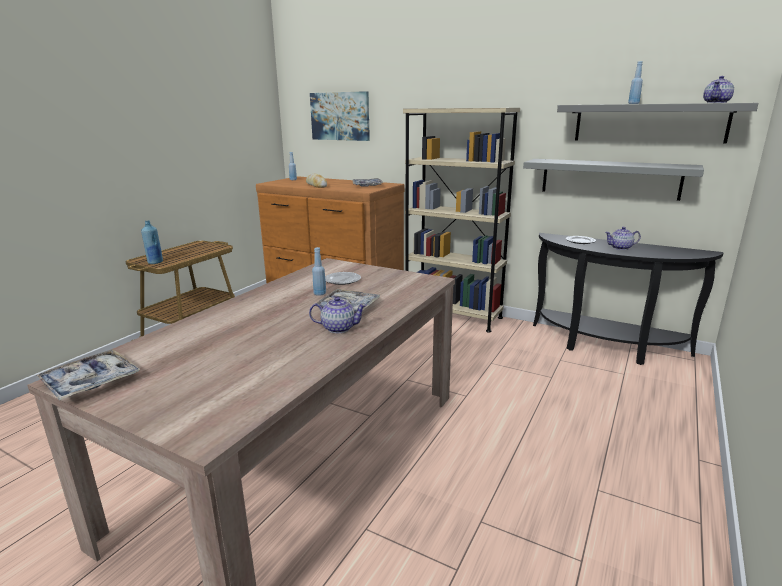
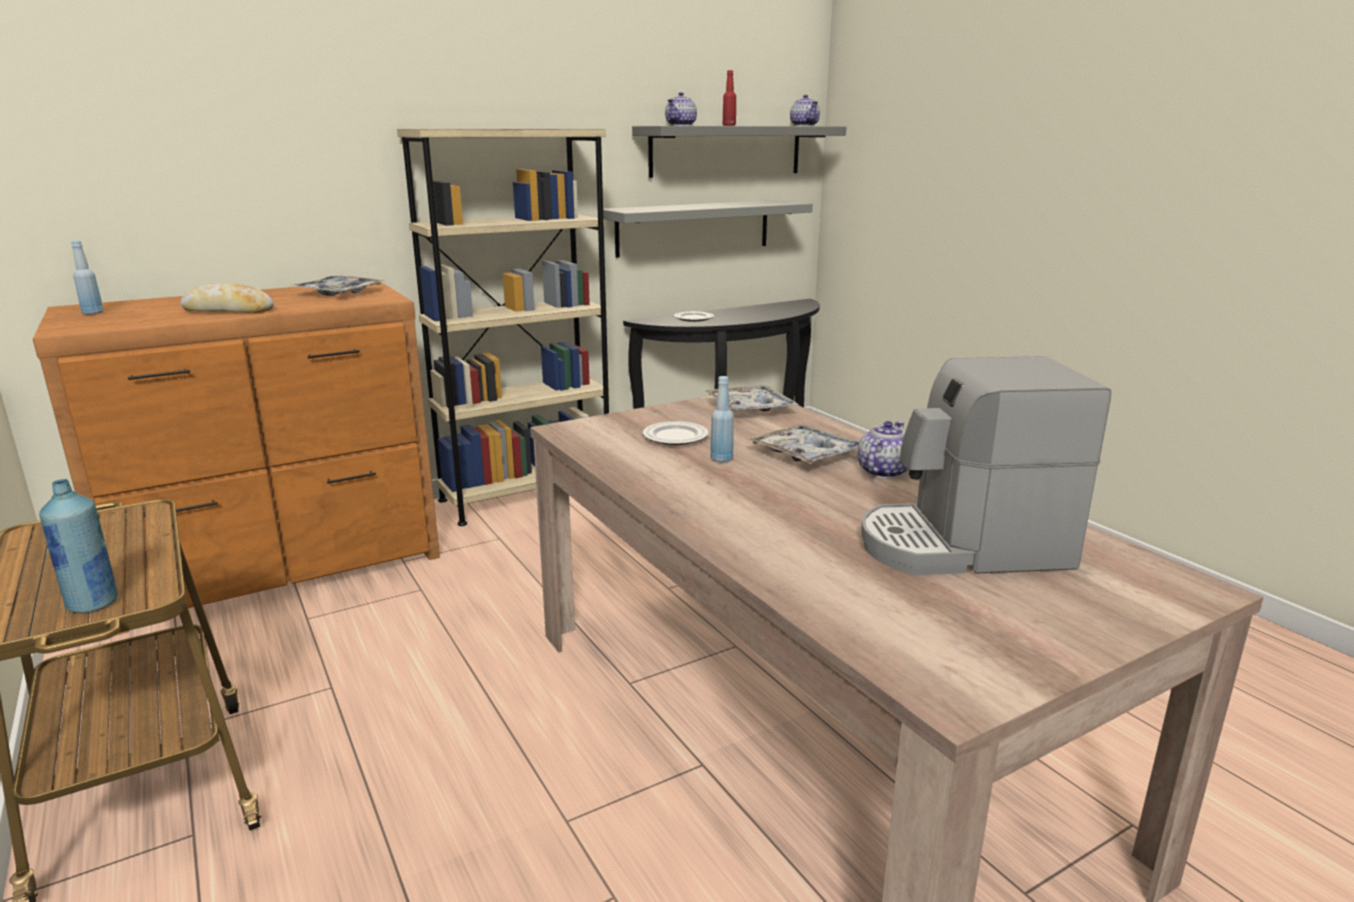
camera: 60 degrees left, 0 degrees up
tray [36,349,140,400] -> tray moved to [704,385,799,412]
picture [310,91,370,141] -> none
teapot [605,227,641,250] -> teapot moved to [665,92,697,126]
blue bottle [628,61,643,104] -> red bottle [723,70,736,126]
none -> coffee machine [861,356,1111,575]

